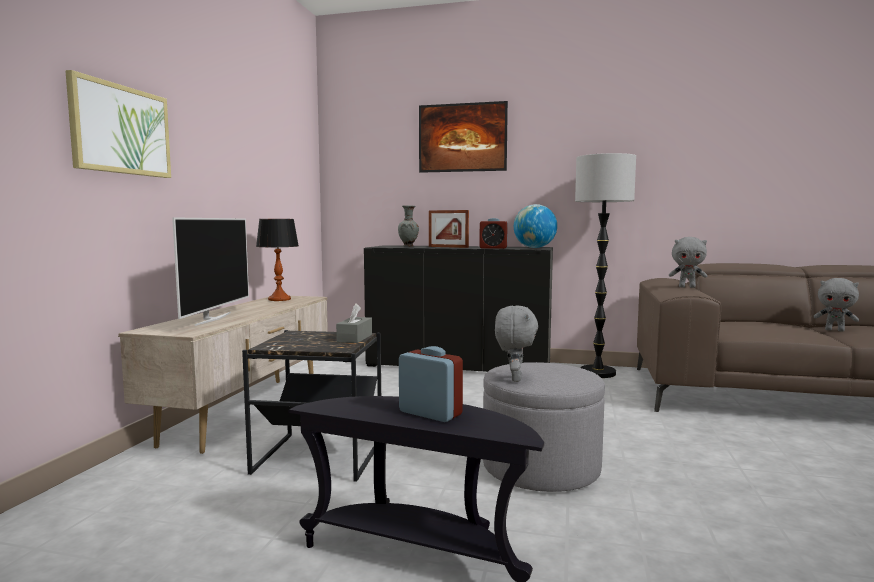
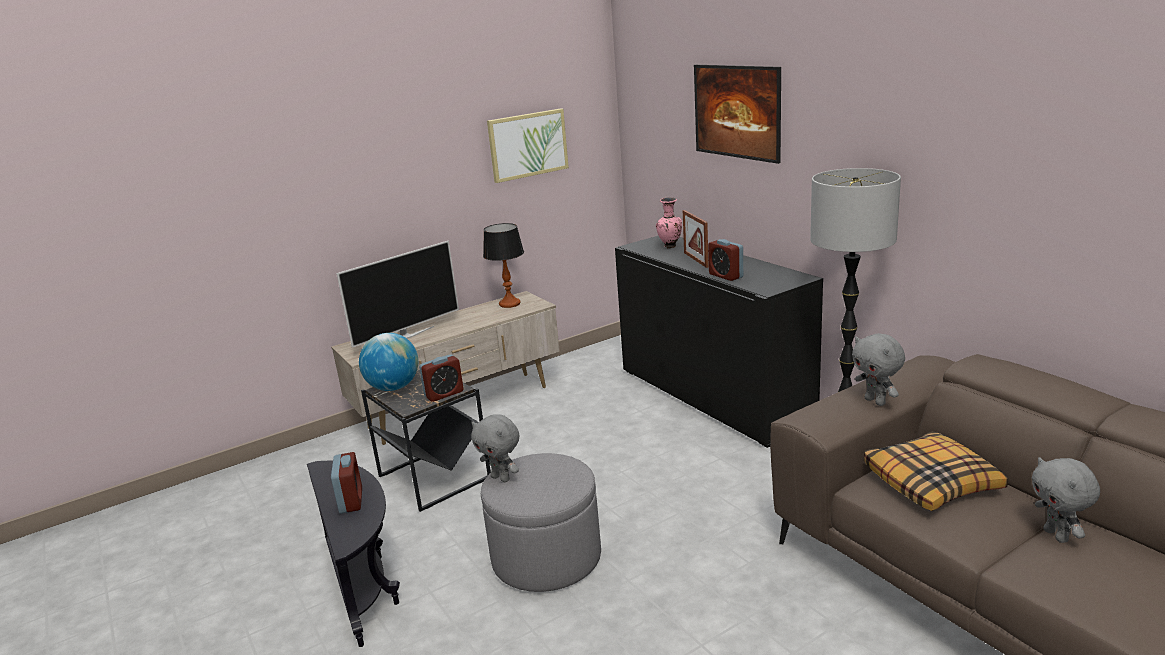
camera: 45 degrees right, 15 degrees up
picture [66,70,171,178] -> picture moved to [487,109,569,183]
grey tissue box [336,303,372,343] -> alarm clock [419,355,464,402]
grey vase [398,205,419,246] -> pink vase [656,197,682,248]
grey plush toy [495,305,538,382] -> grey plush toy turned 75 degrees clockwise [471,414,519,482]
globe [514,204,557,248] -> globe moved to [359,333,418,391]
none -> pillow [864,431,1008,511]

